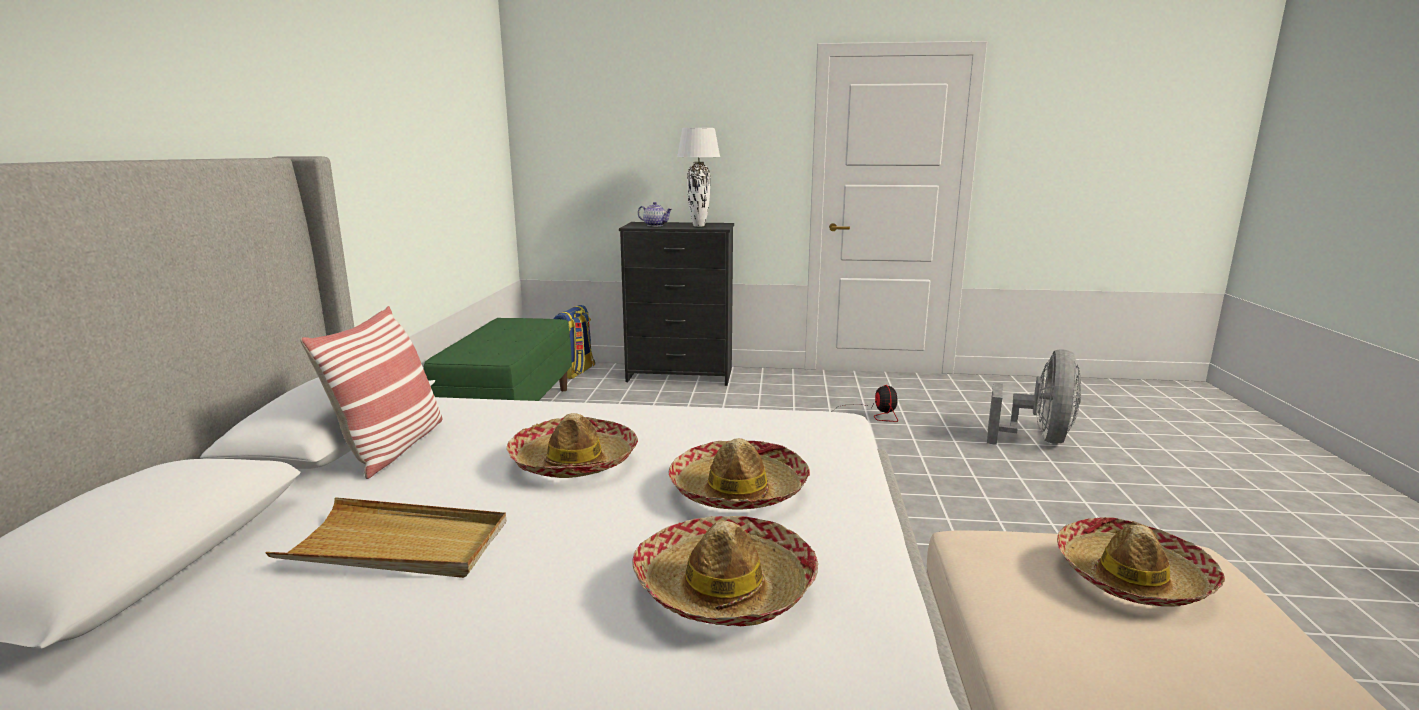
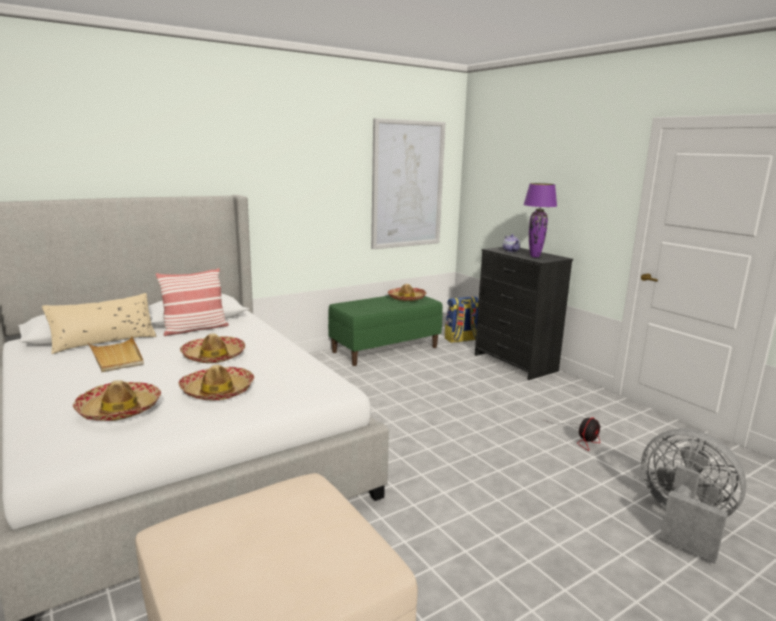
camera: 50 degrees right, 0 degrees up
white table lamp [677,128,720,227] -> purple table lamp [523,183,557,257]
grey fan [987,349,1081,445] -> grey fan turned 120 degrees counterclockwise [641,428,746,564]
hat [1057,517,1225,607] -> hat moved to [388,284,426,301]
none -> beige pillow [42,293,157,354]
none -> picture [371,118,445,249]

